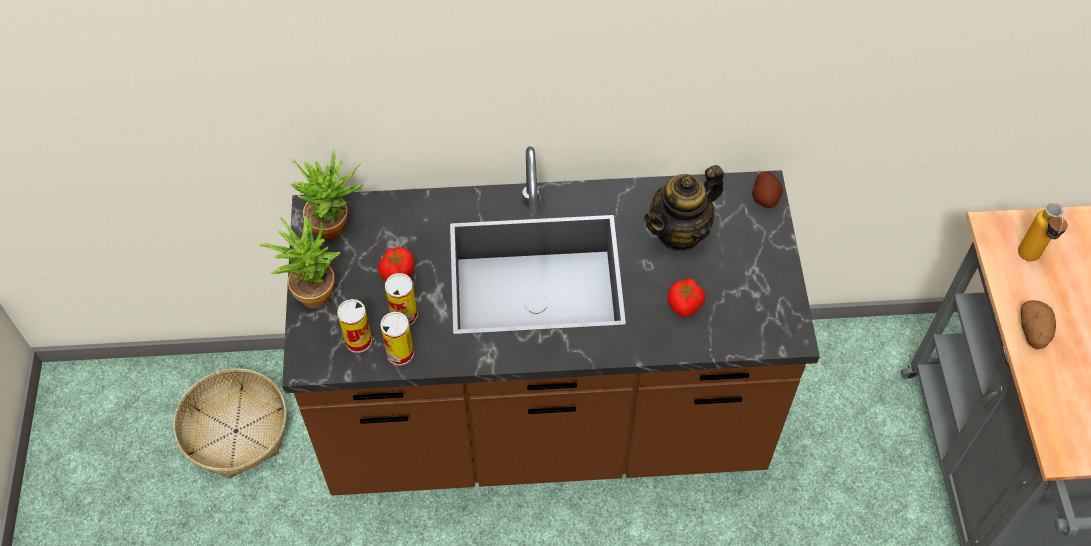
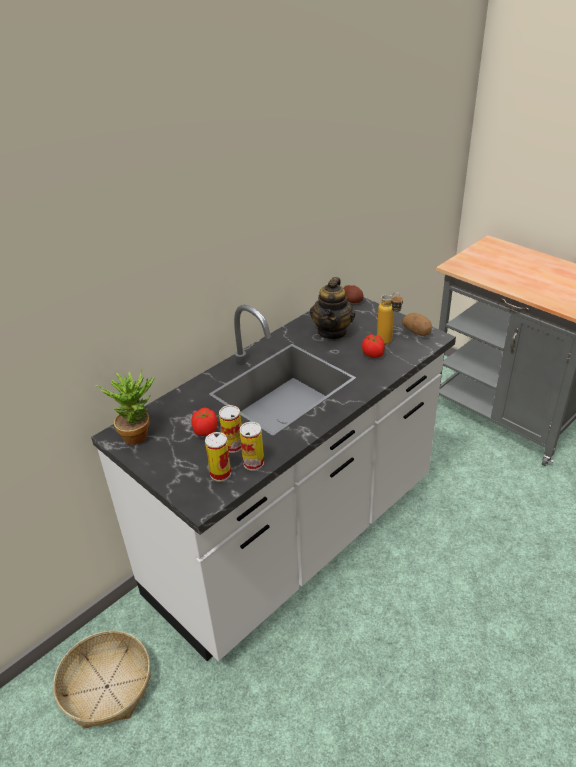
camera: 40 degrees left, 20 degrees down
potted plant [259,215,341,308] -> none
brown counter [282,146,820,496] -> white counter [91,297,456,661]
bottle [1018,202,1068,261] -> bottle moved to [377,292,403,344]
potato [1021,300,1056,349] -> potato moved to [402,313,432,336]

